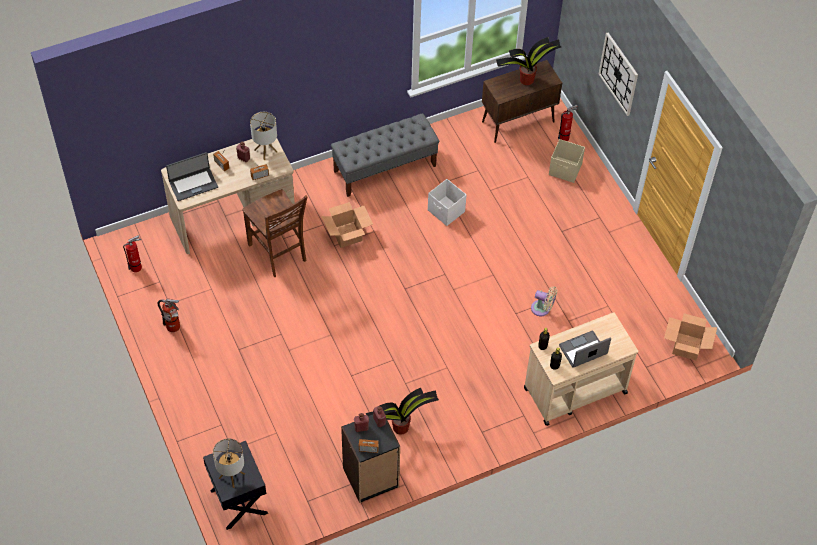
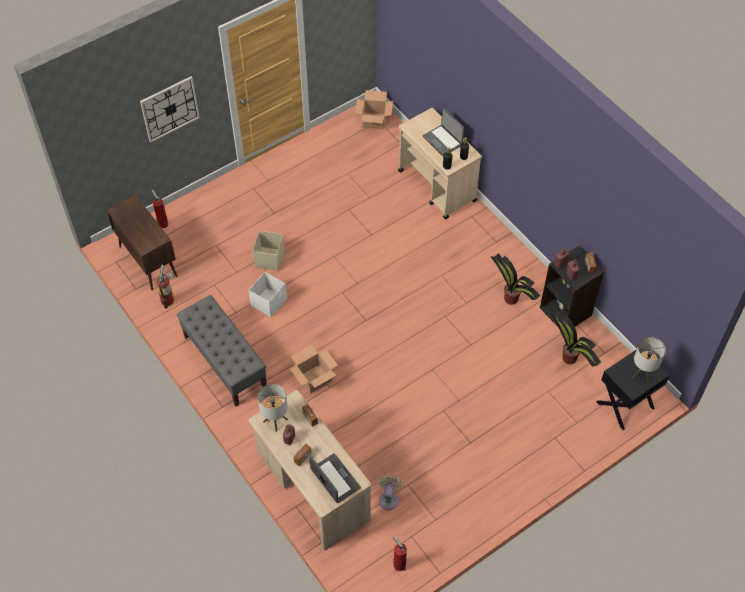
camera: 100 degrees left, 0 degrees up
fire extinguisher [157,299,180,332] -> fire extinguisher moved to [156,265,174,309]
brown chair [242,189,307,277] -> none
potted plant [496,37,561,85] -> potted plant moved to [551,311,601,367]
beige fan [531,286,557,316] -> beige fan moved to [377,474,404,510]
beige storage box [549,139,585,183] -> beige storage box moved to [253,231,285,271]

